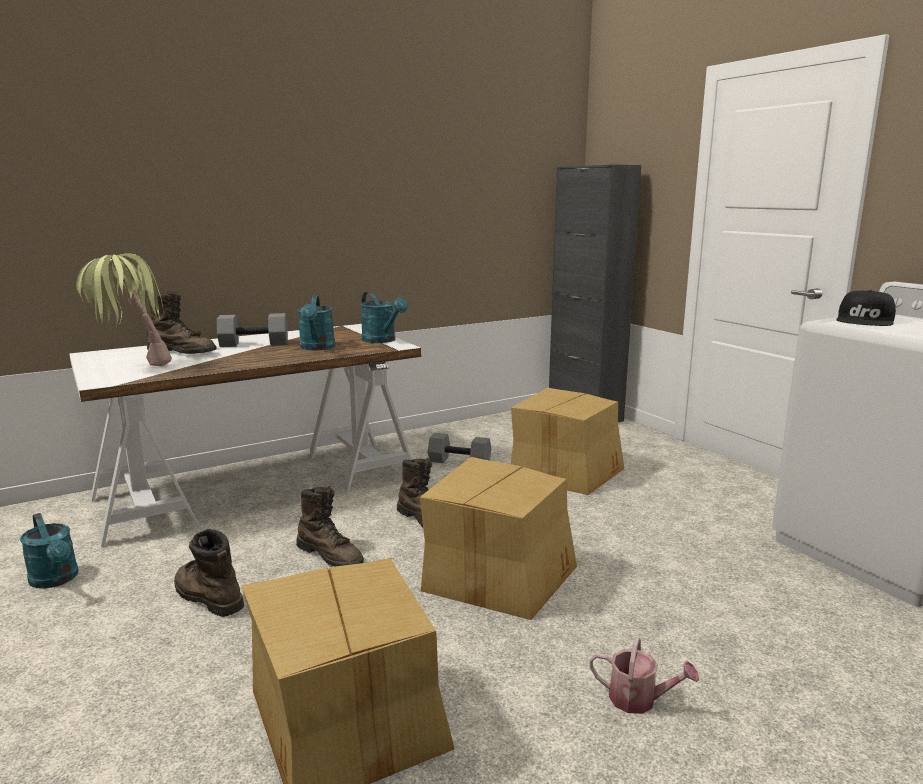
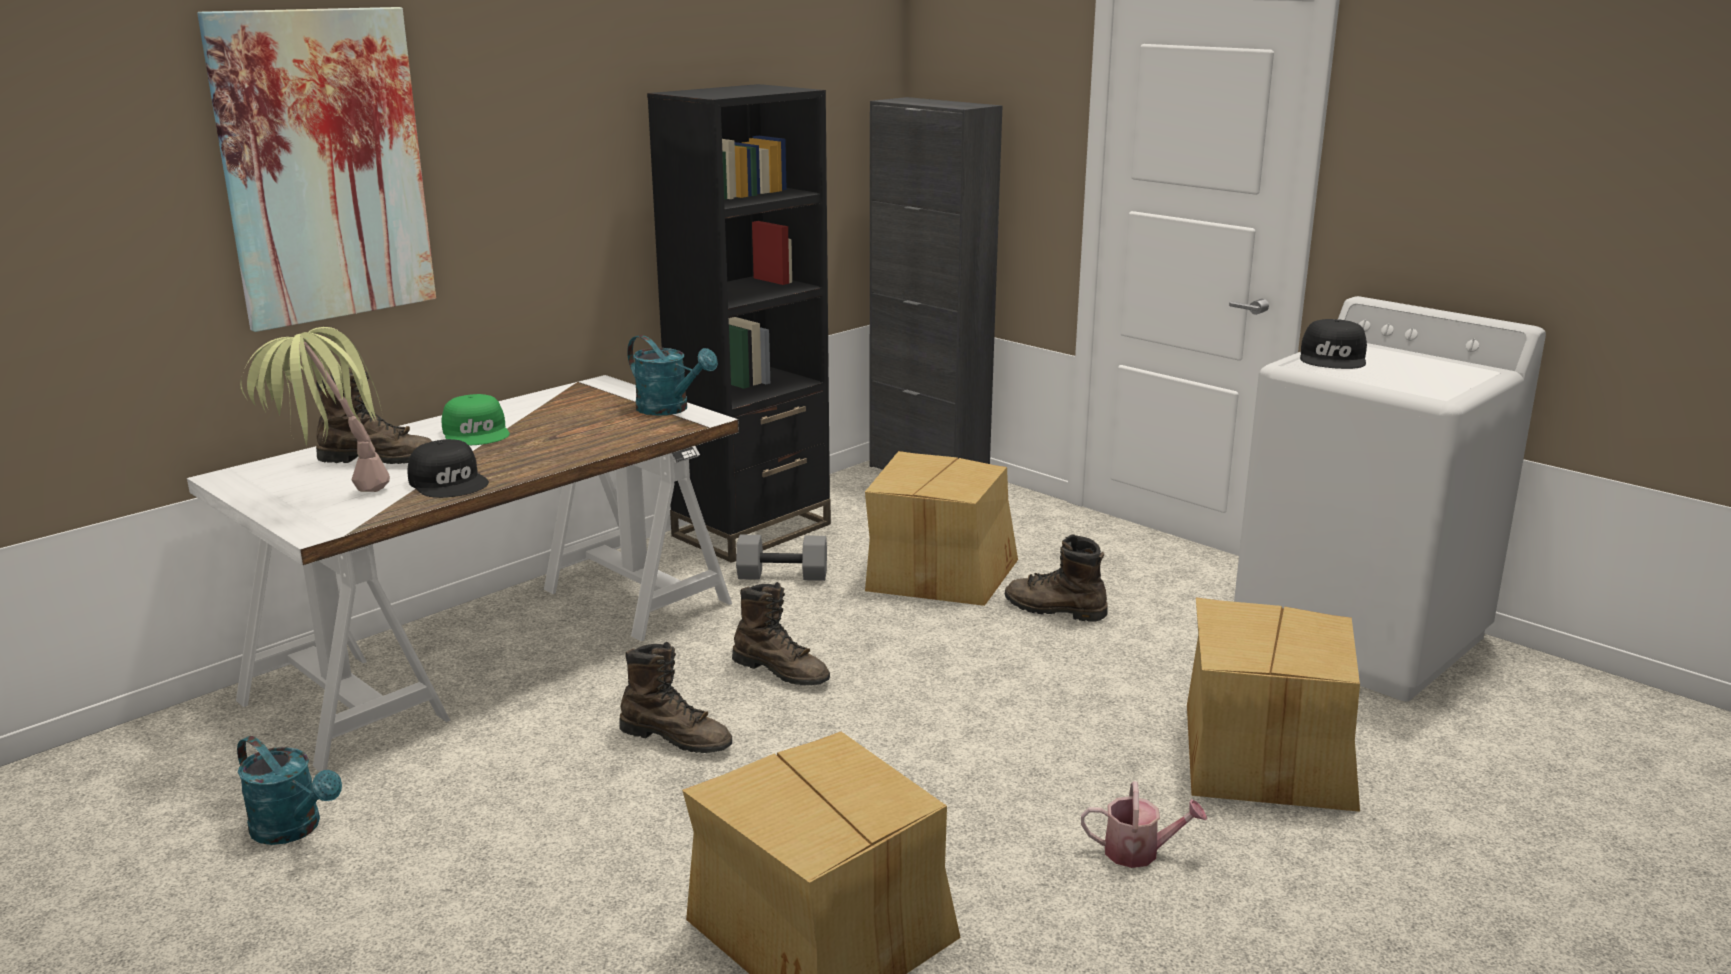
camera: 15 degrees left, 5 degrees up
brown boot [174,529,244,617] -> brown boot moved to [1005,535,1108,622]
grey dumbbell [217,313,288,347] -> green cap [441,394,510,446]
turquoise watering can [297,296,335,351] -> none
cardboard box [420,457,577,620] -> cardboard box moved to [1187,597,1360,812]
none -> picture [197,7,436,332]
none -> black cap [407,439,489,498]
none -> black bookcase [647,84,831,563]

